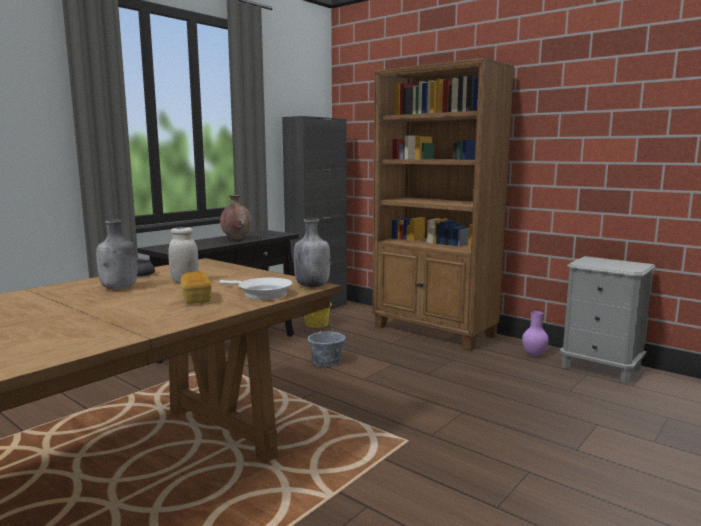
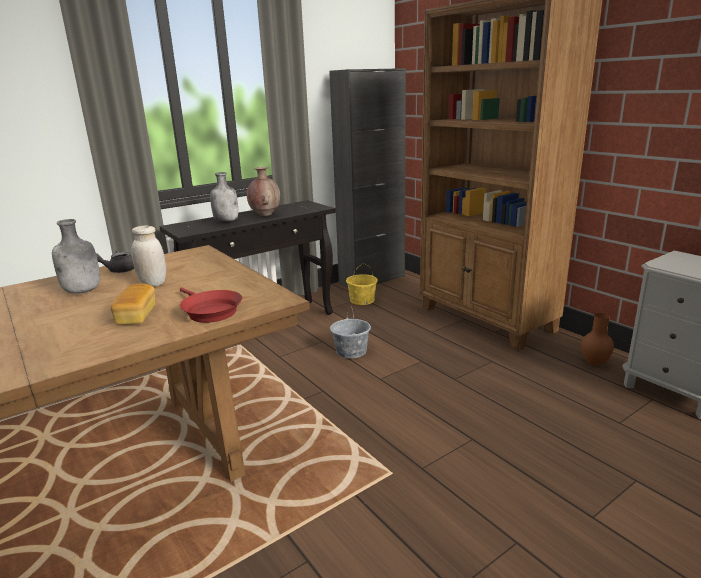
camera: 15 degrees right, 10 degrees up
white frying pan [219,278,292,300] -> red frying pan [180,288,242,323]
grey bottle [294,218,330,287] -> grey bottle moved to [210,172,238,223]
purple vase [522,311,549,356] -> brown vase [581,313,614,365]

